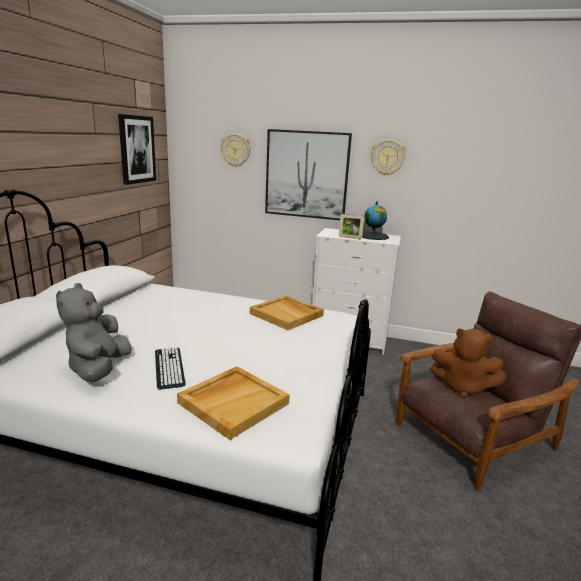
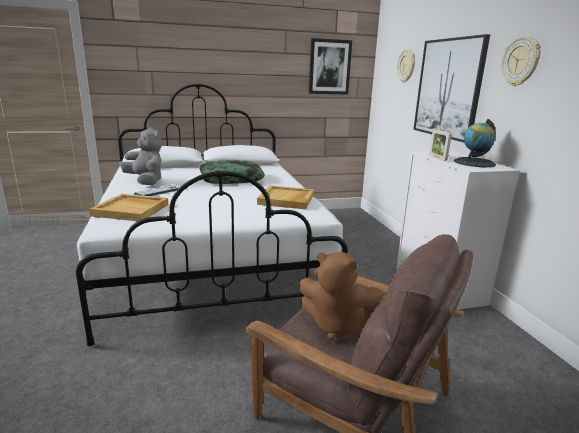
camera: 60 degrees right, 0 degrees up
grey plush toy [56,283,132,382] -> grey plush toy turned 75 degrees clockwise [120,127,162,185]
brown plush toy [430,329,506,398] -> brown plush toy turned 60 degrees counterclockwise [299,252,384,340]
none -> pillow [199,160,265,184]

